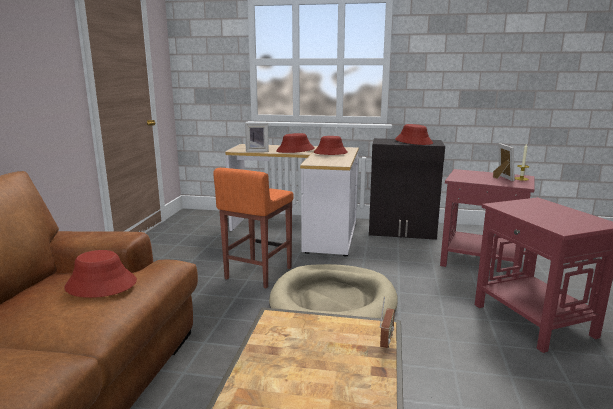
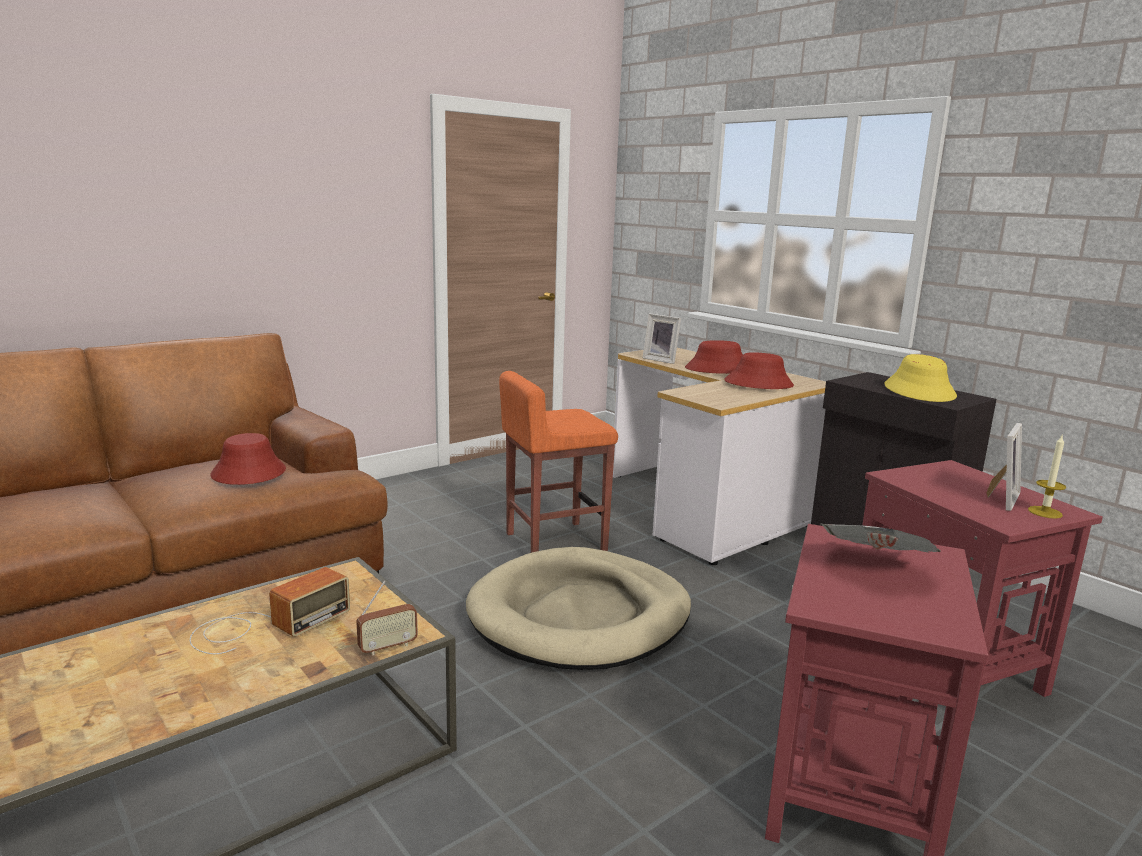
camera: 40 degrees right, 0 degrees up
red hat [395,124,433,145] -> yellow hat [884,354,957,402]
none -> radio [190,567,350,654]
none -> newspaper [821,524,941,553]

